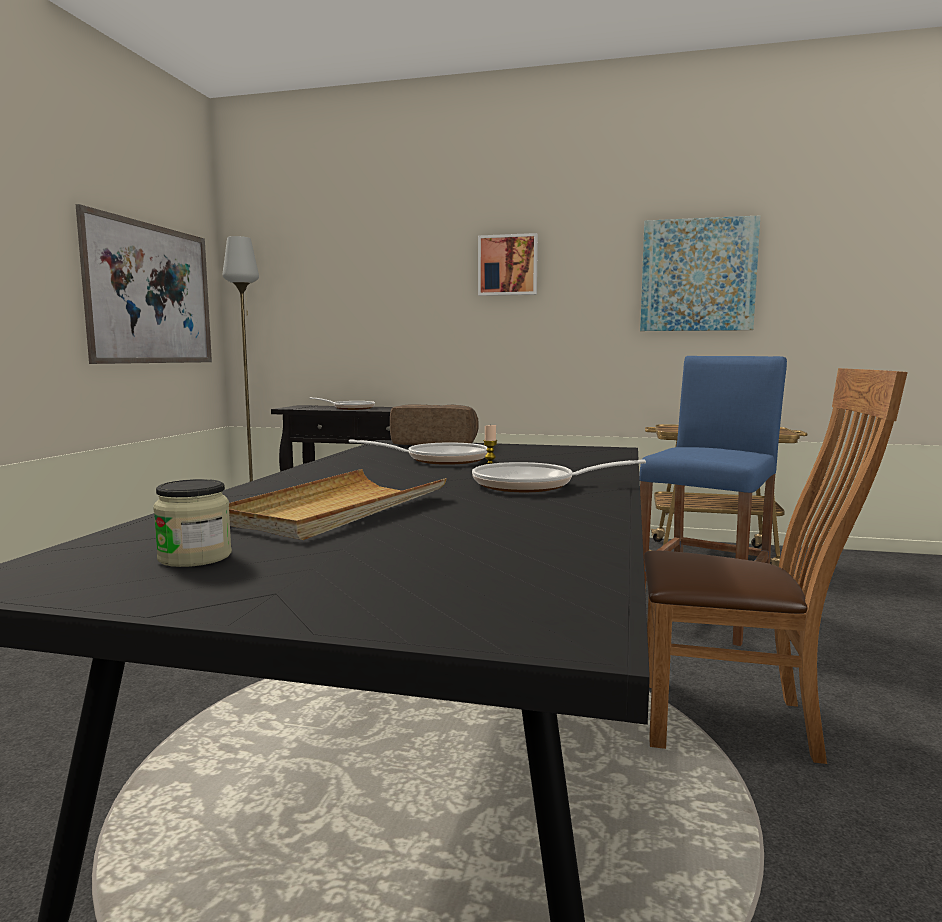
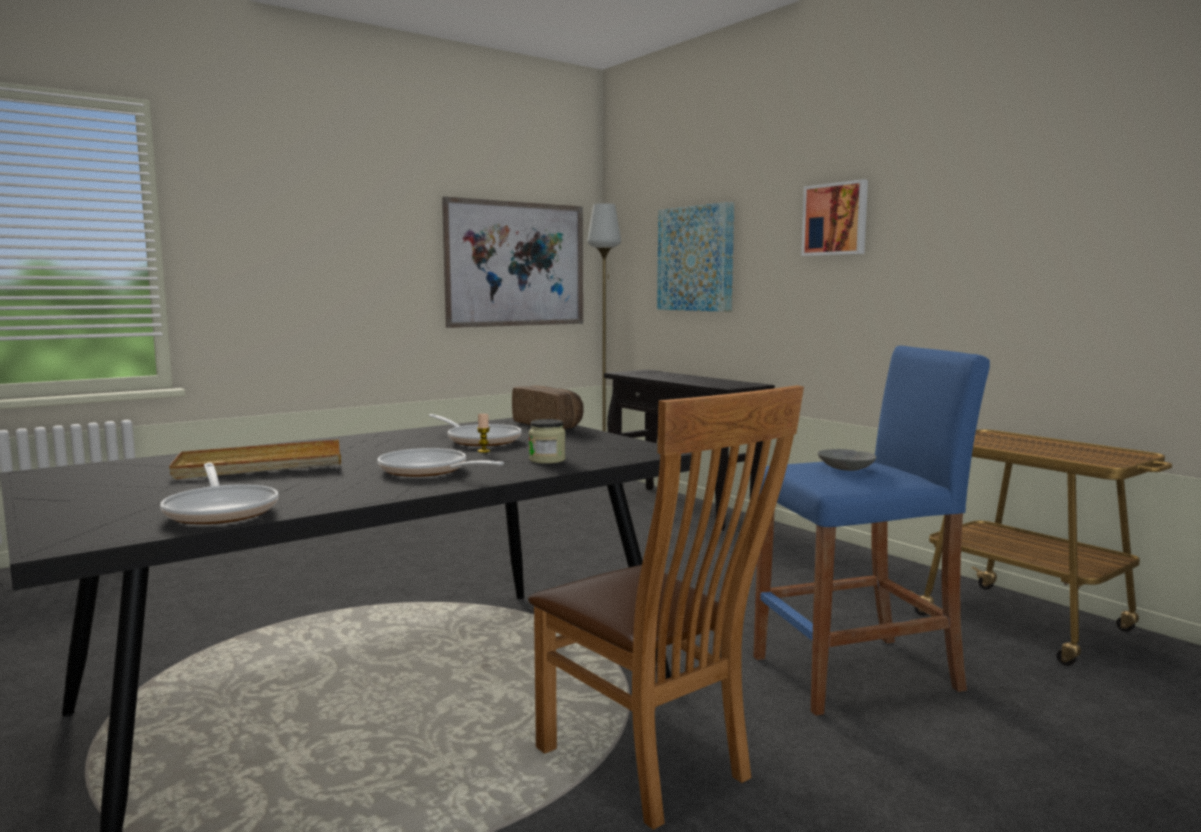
camera: 40 degrees right, 0 degrees up
jar [153,479,232,567] -> jar moved to [529,419,566,464]
frying pan [310,397,375,410] -> frying pan moved to [160,463,279,524]
picture [640,215,760,331] -> picture moved to [657,202,734,312]
none -> grey bowl [818,449,876,471]

